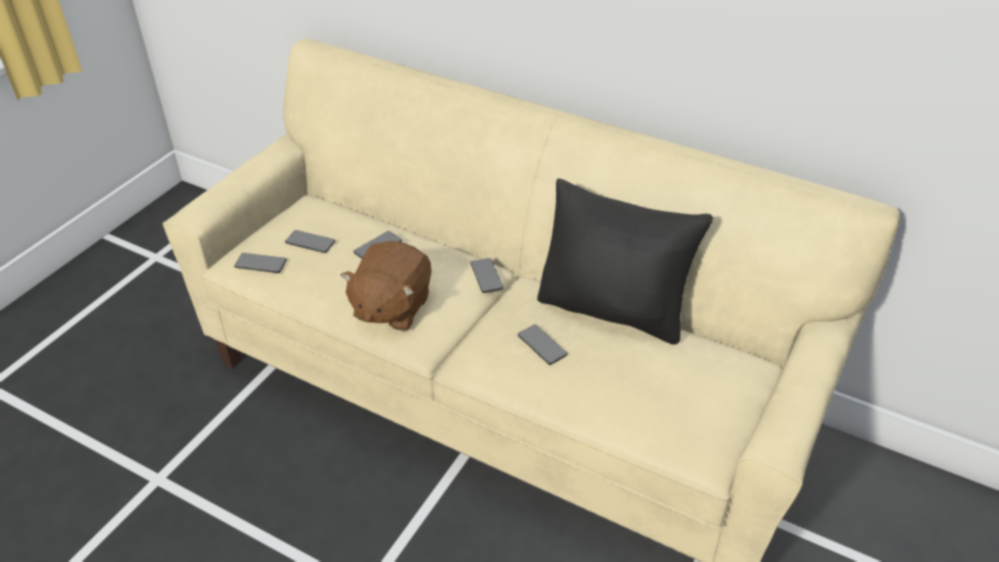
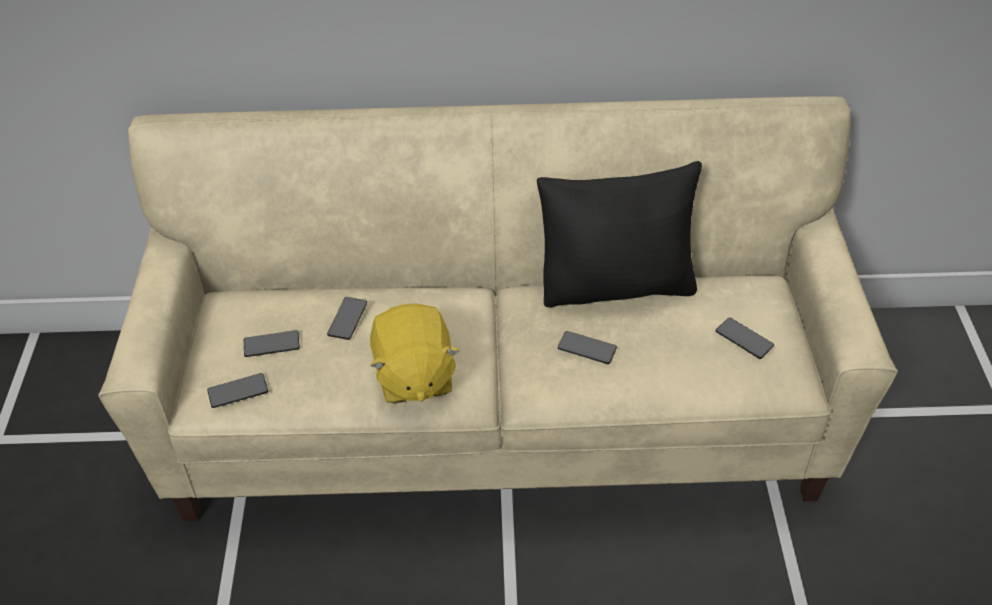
camera: 30 degrees left, 5 degrees up
brown plush toy [340,241,432,331] -> yellow plush toy [370,303,459,404]
phone [471,258,503,293] -> phone moved to [716,317,774,359]

